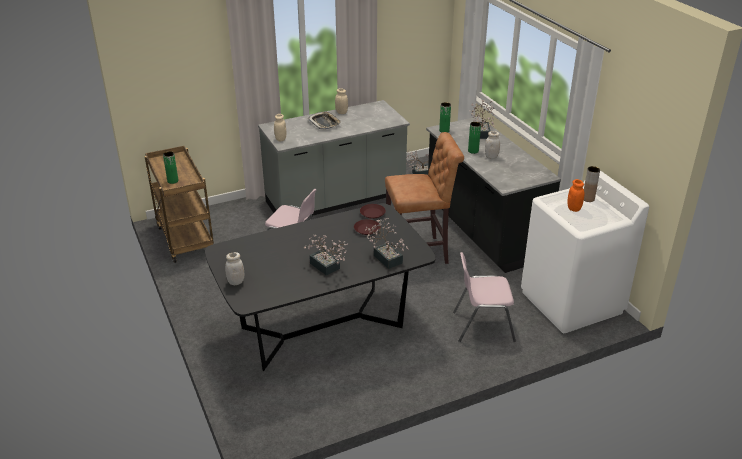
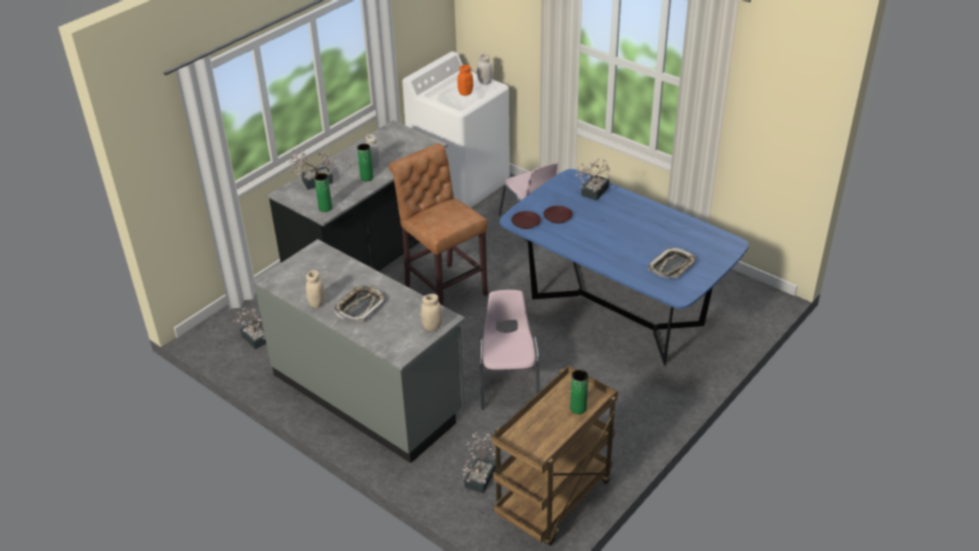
camera: 115 degrees left, 5 degrees up
black dining table [205,203,436,371] -> blue dining table [500,169,749,366]
white jar [225,252,245,285] -> white jar moved to [477,54,492,84]
potted plant [304,235,348,276] -> potted plant moved to [463,432,496,493]
brown vase [584,166,600,202] -> none
none -> tray [648,247,696,278]

